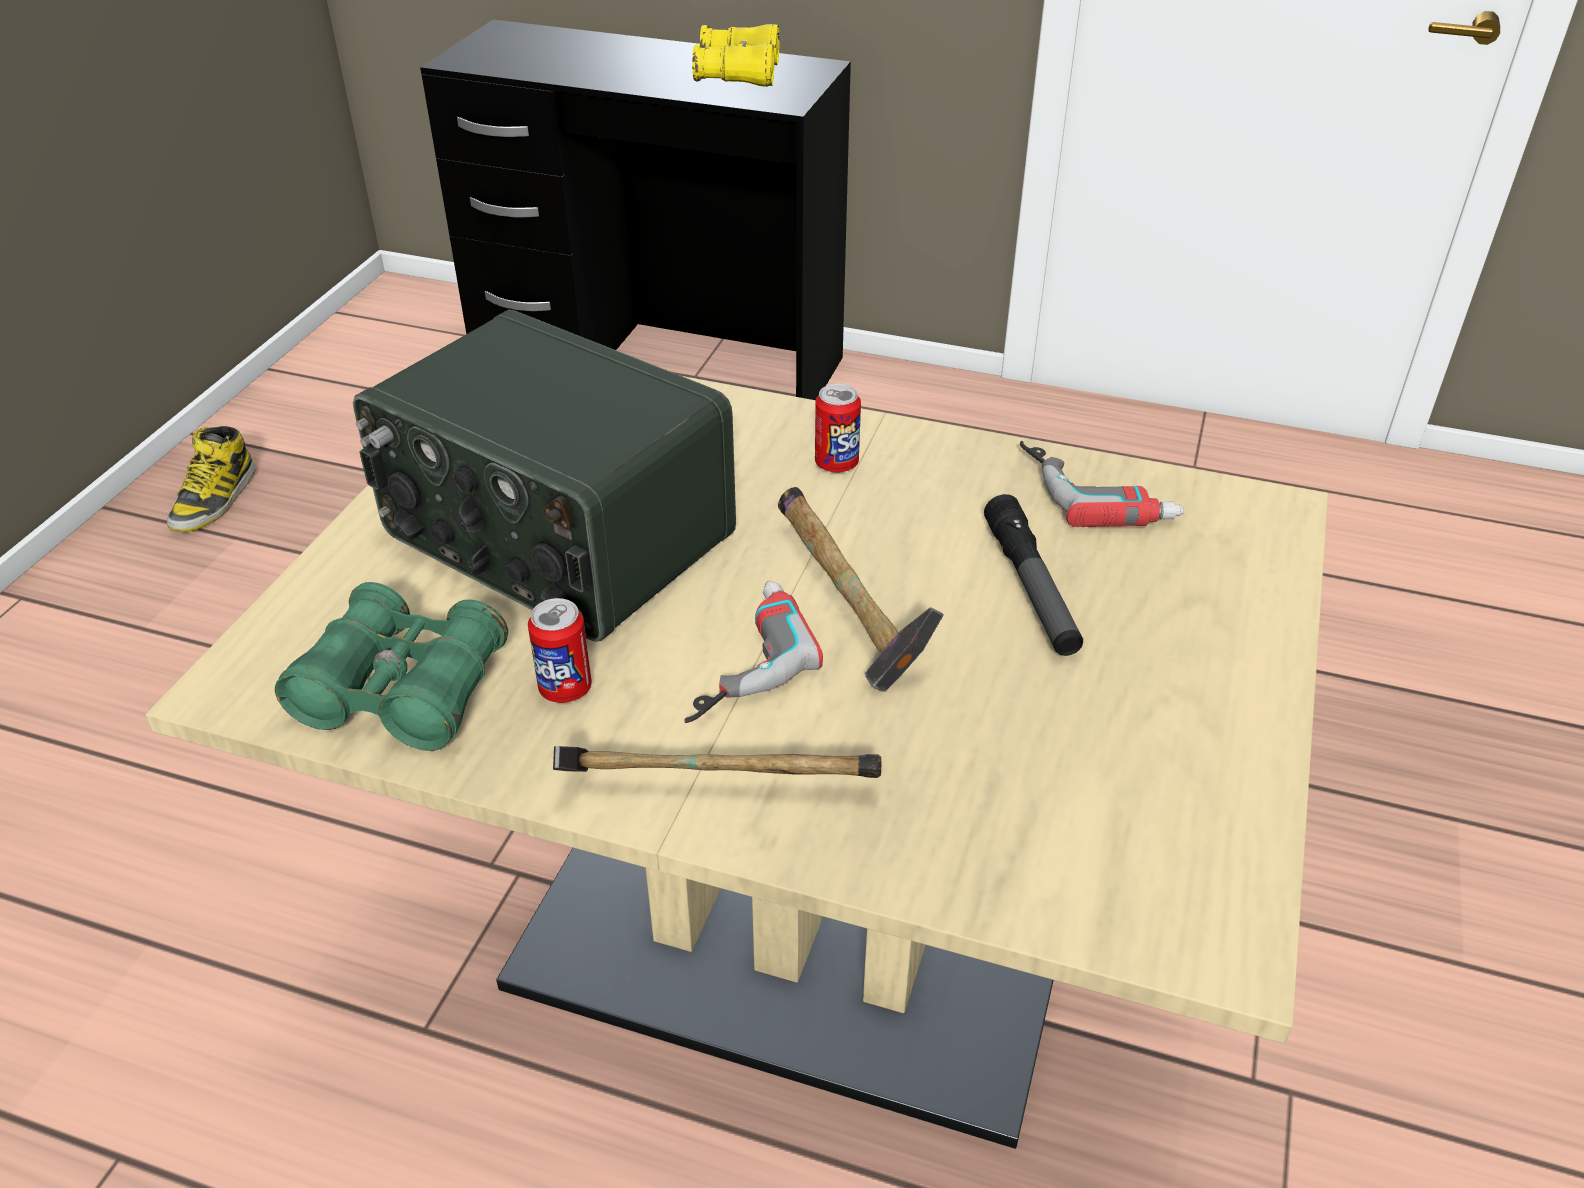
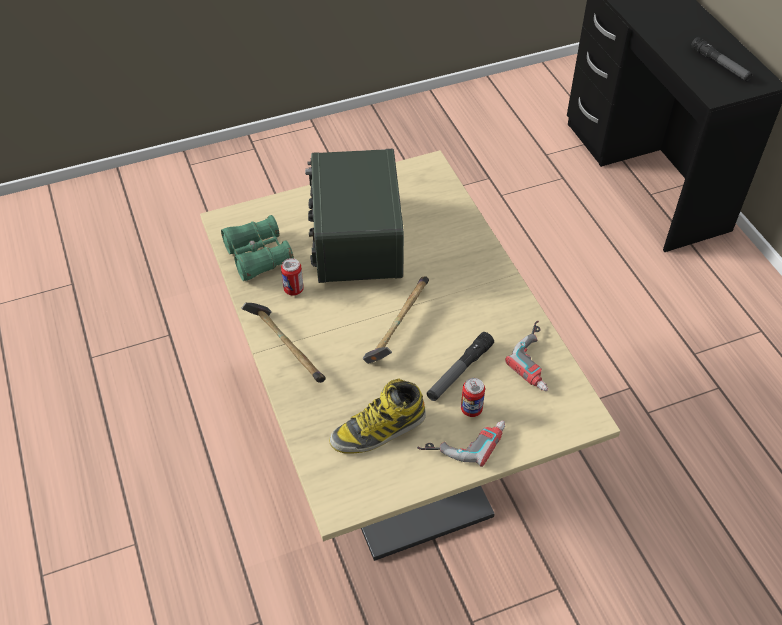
camera: 50 degrees right, 10 degrees up
boot [167,426,256,532] -> boot moved to [329,378,426,454]
power drill [684,581,823,723] -> power drill moved to [417,420,505,467]
yellow binoculars [692,24,779,87] -> flashlight [691,37,752,81]
can [815,384,861,473] -> can moved to [461,378,485,417]

